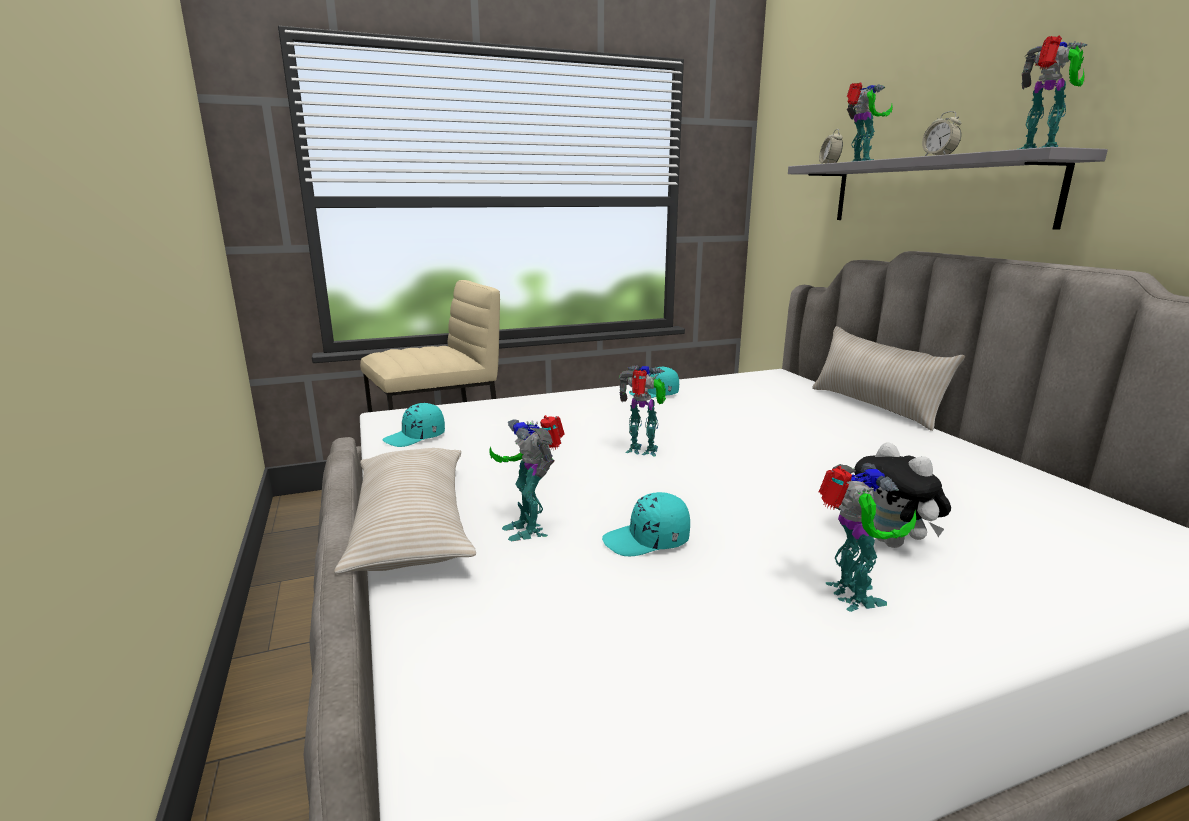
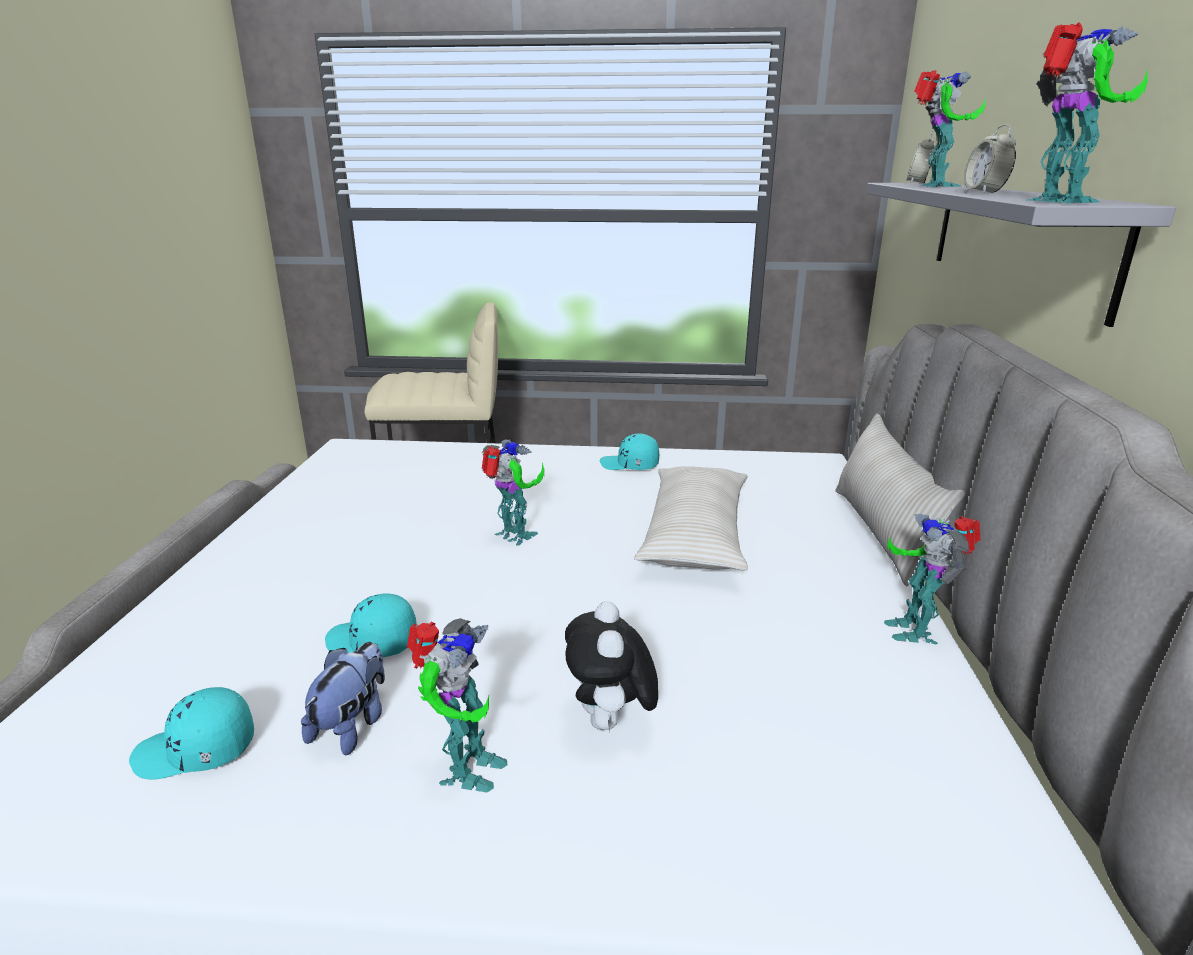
camera: 25 degrees right, 5 degrees up
beige pillow [334,448,476,574] -> beige pillow moved to [634,466,748,571]
turquoise cap [383,403,445,447] -> turquoise cap moved to [129,687,254,780]
toy robot [489,415,565,541] -> toy robot moved to [884,514,981,644]
none -> plush toy [301,642,385,755]

